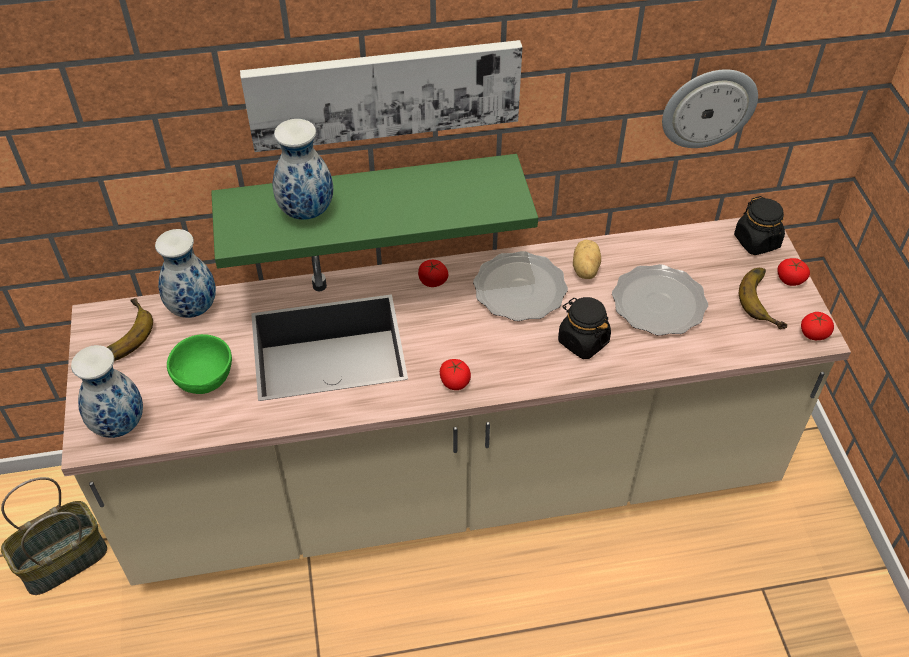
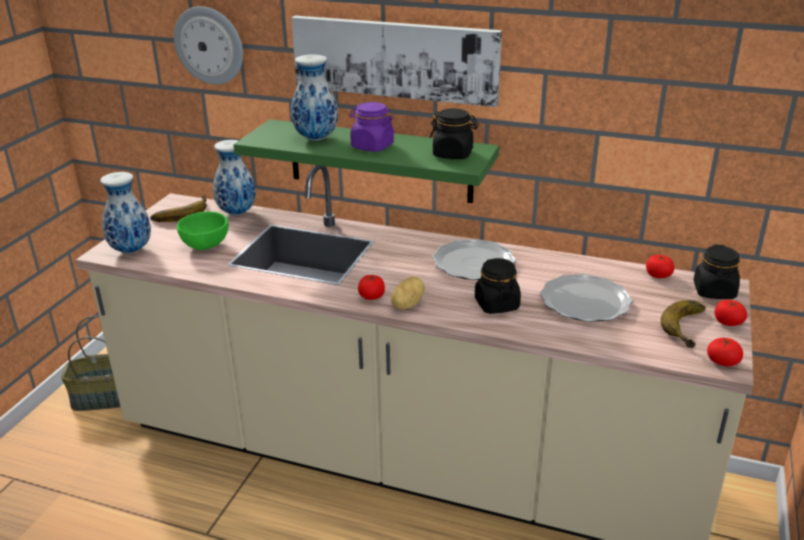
camera: 30 degrees right, 20 degrees down
tomato [418,260,449,287] -> tomato moved to [646,255,674,278]
potato [573,240,601,279] -> potato moved to [391,276,425,310]
wall clock [662,69,758,148] -> wall clock moved to [174,6,243,85]
none -> purple jar [349,102,394,152]
none -> black jar [429,109,478,159]

